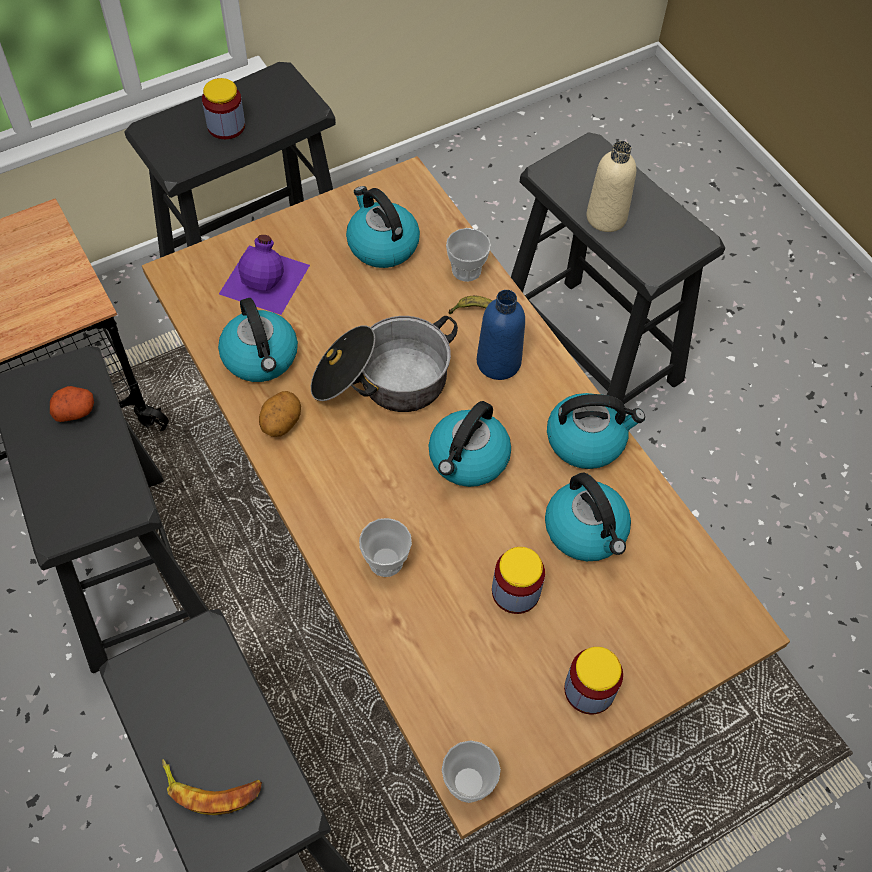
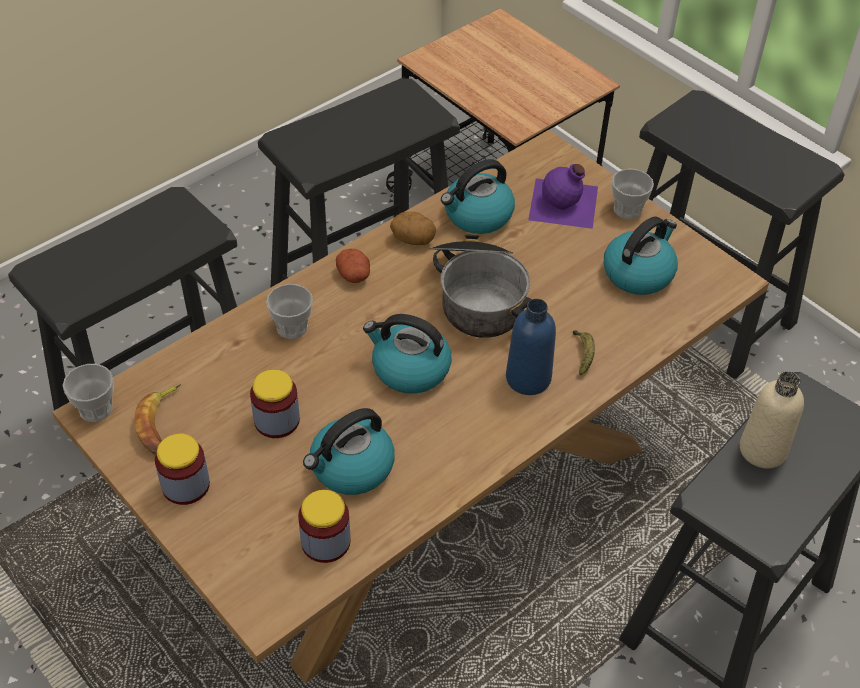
camera: 80 degrees right, 10 degrees down
potato [50,386,94,422] -> potato moved to [336,249,370,283]
banana [162,759,262,815] -> banana moved to [134,384,181,455]
jar [202,78,245,139] -> jar moved to [298,490,351,563]
cup [446,228,491,282] -> cup moved to [612,169,654,219]
kettle [547,393,645,469] -> none

